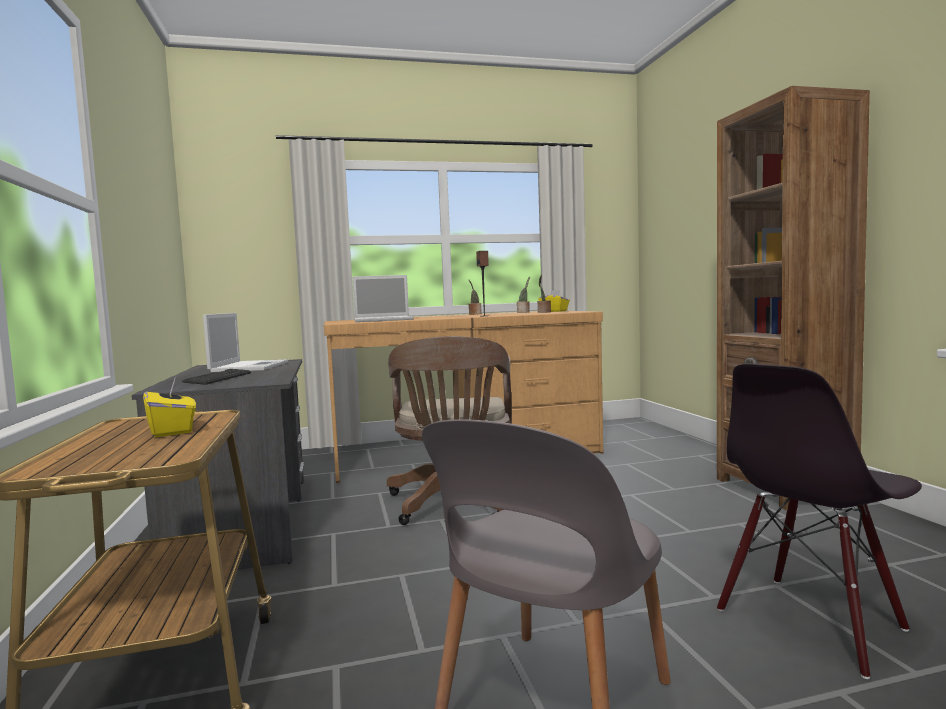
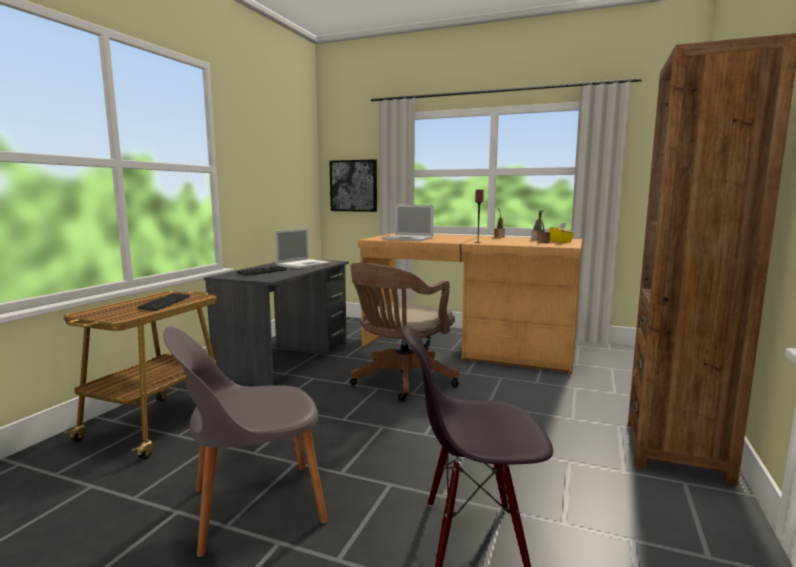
camera: 35 degrees right, 5 degrees up
yellow tissue box [143,379,196,437] -> keyboard [137,293,190,311]
none -> picture [330,159,377,212]

